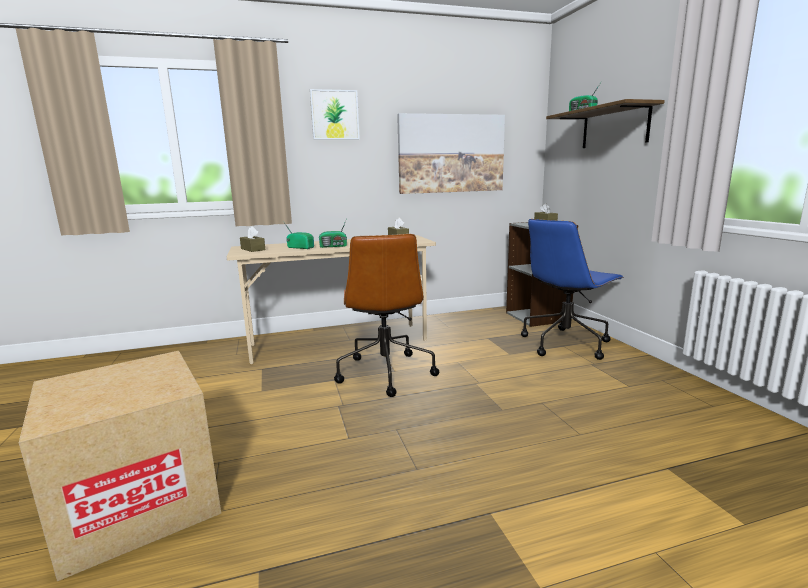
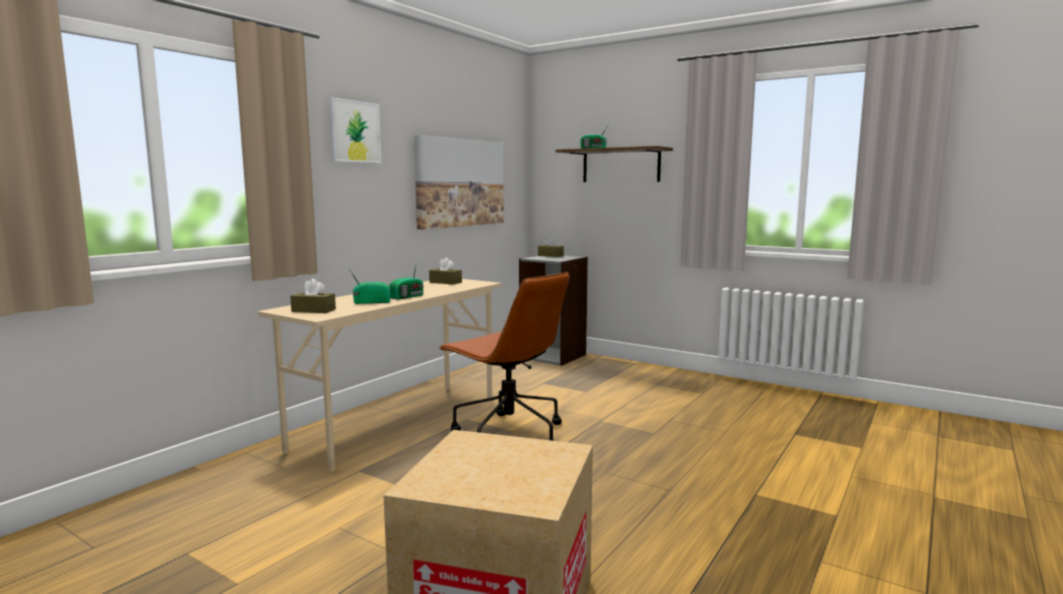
camera: 40 degrees left, 5 degrees down
blue office chair [521,219,624,360] -> none

